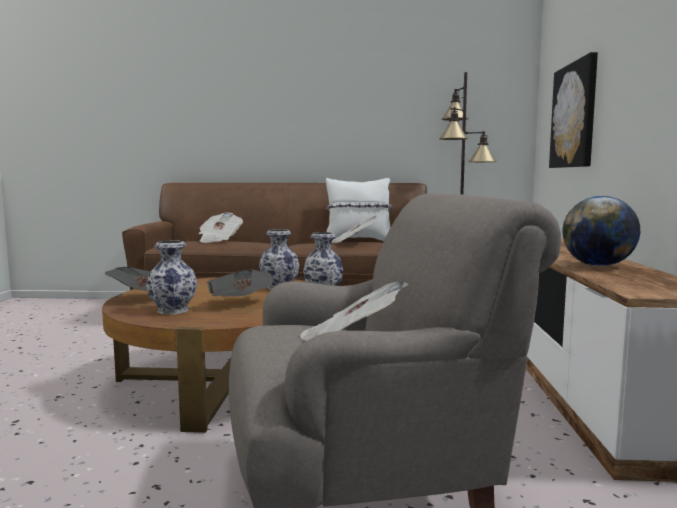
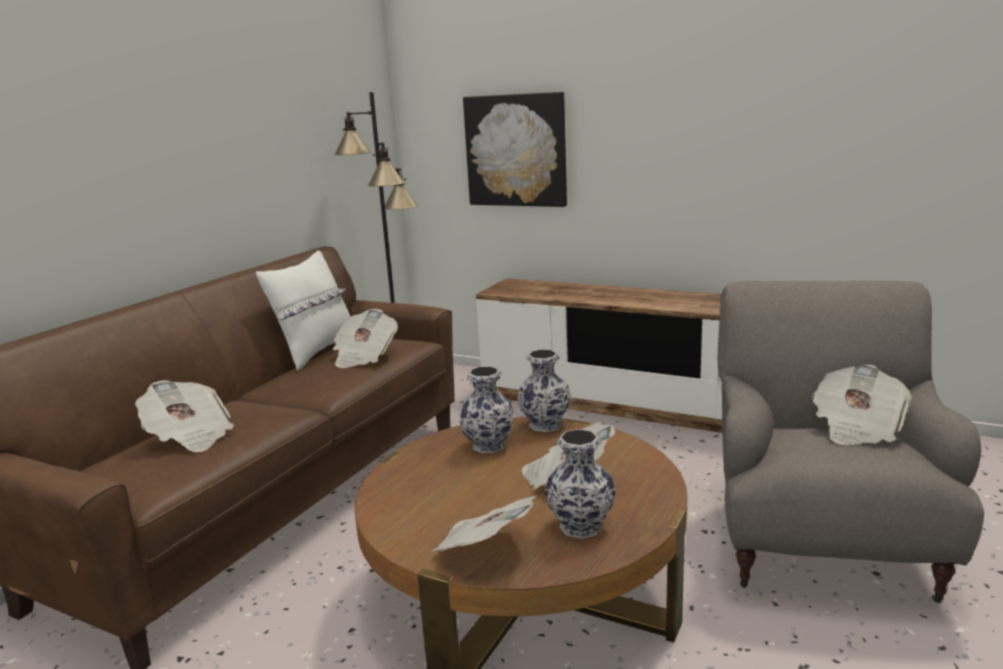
camera: 65 degrees left, 10 degrees up
globe [562,196,640,266] -> none

